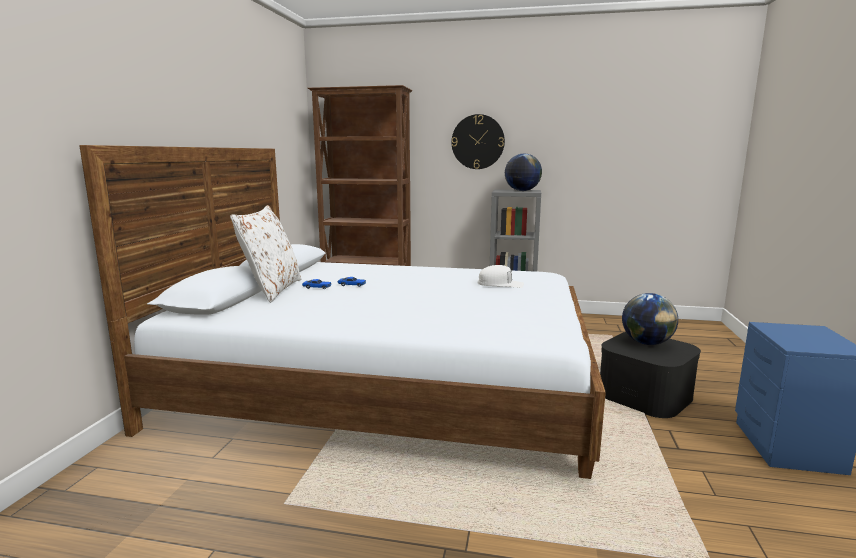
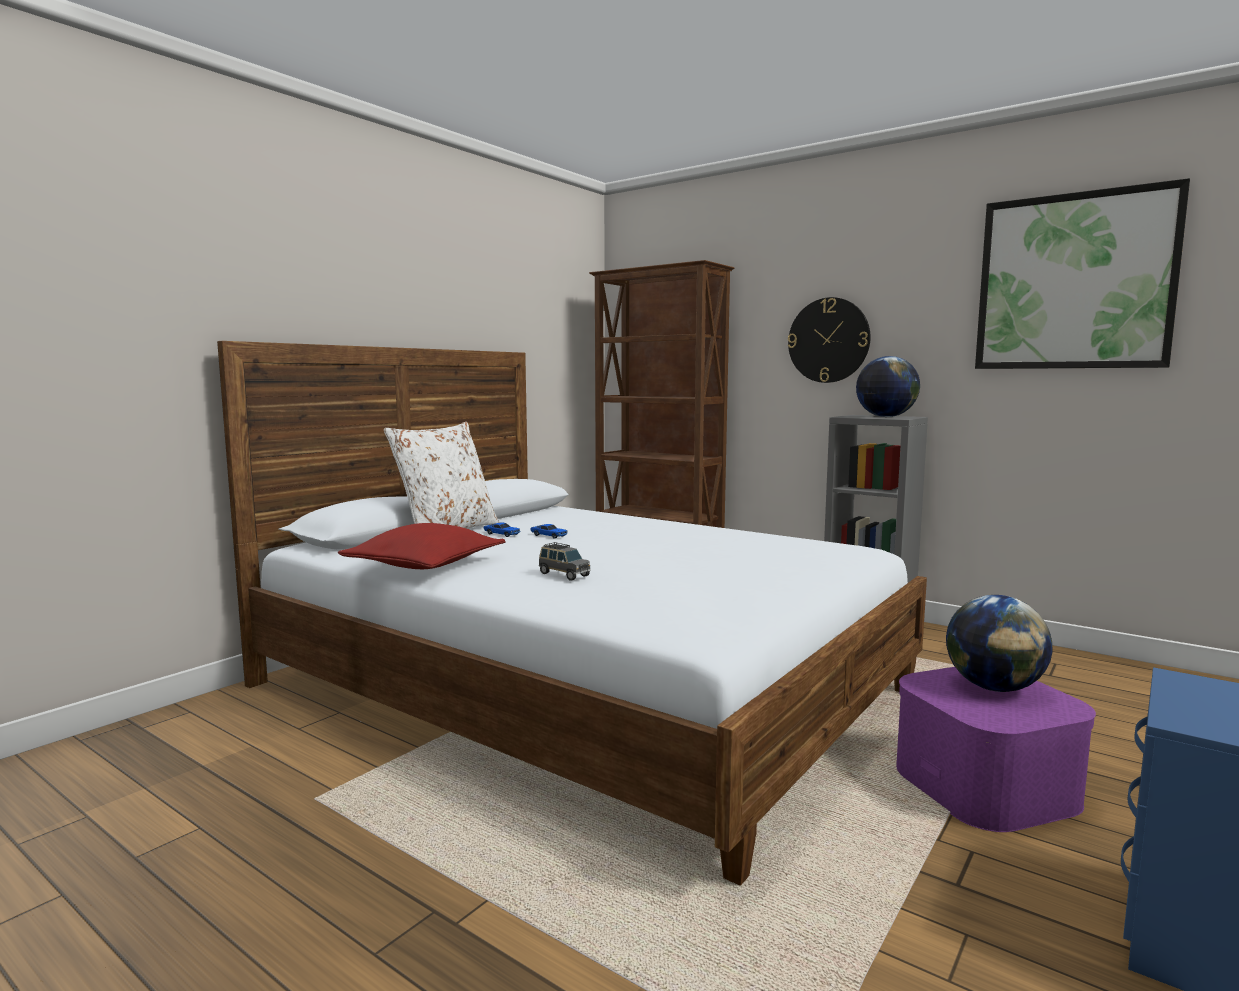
camera: 25 degrees right, 5 degrees down
white cap [478,265,524,288] -> none
black storage box [600,332,701,418] -> purple storage box [896,667,1096,832]
none -> red pillow [338,523,506,569]
none -> grey toy car [539,542,591,581]
none -> picture [975,178,1190,369]

